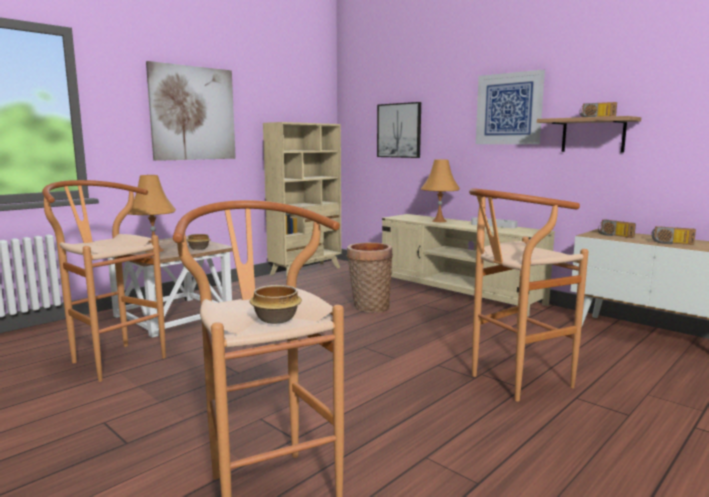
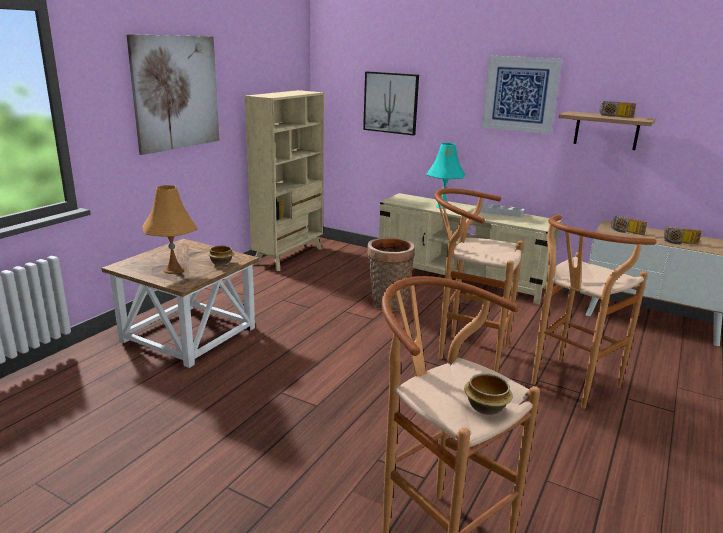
camera: 15 degrees left, 10 degrees up
brown stool [42,180,166,382] -> brown stool moved to [434,188,524,373]
orange table lamp [421,159,460,222] -> turquoise table lamp [427,143,465,209]

